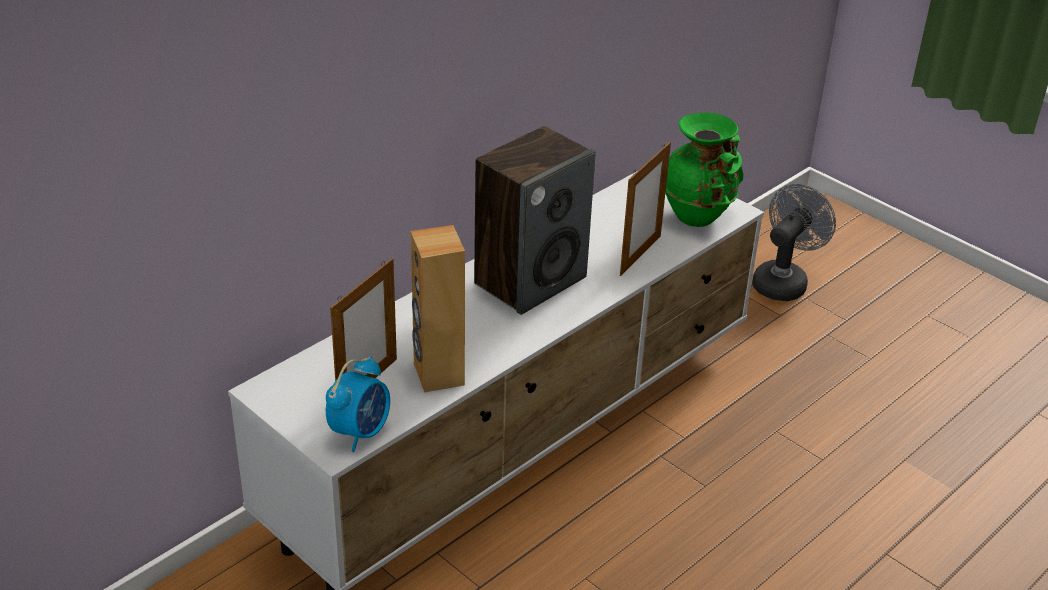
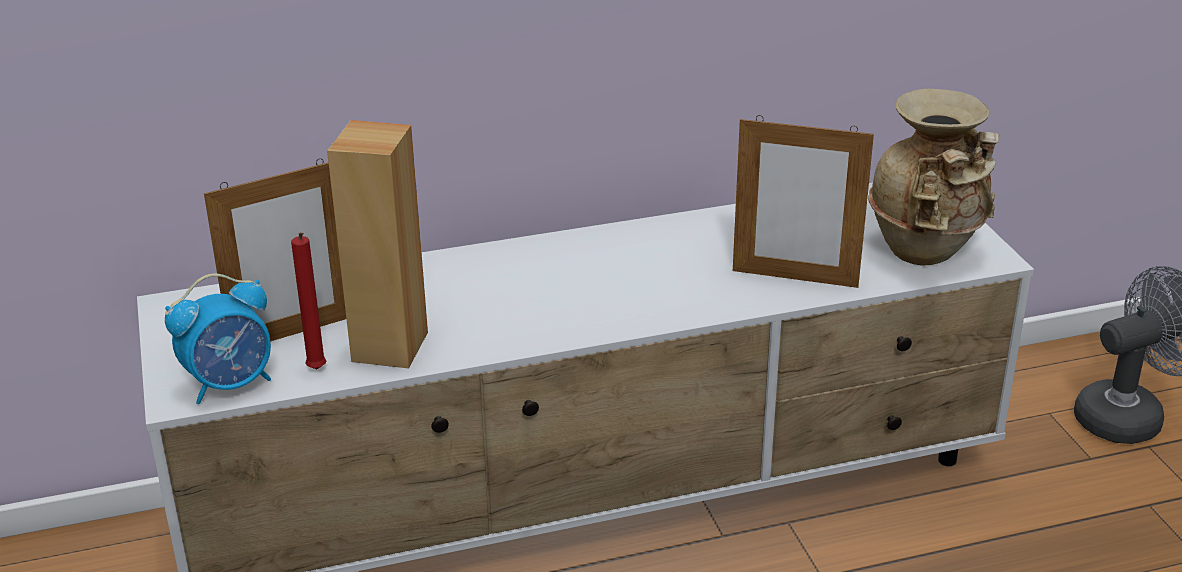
camera: 30 degrees right, 5 degrees down
speaker [474,126,595,315] -> none
picture frame [620,142,671,276] -> picture frame turned 45 degrees clockwise [733,115,874,288]
green vase [666,112,744,227] -> beige vase [868,89,999,266]
none -> red candle [291,233,326,369]

